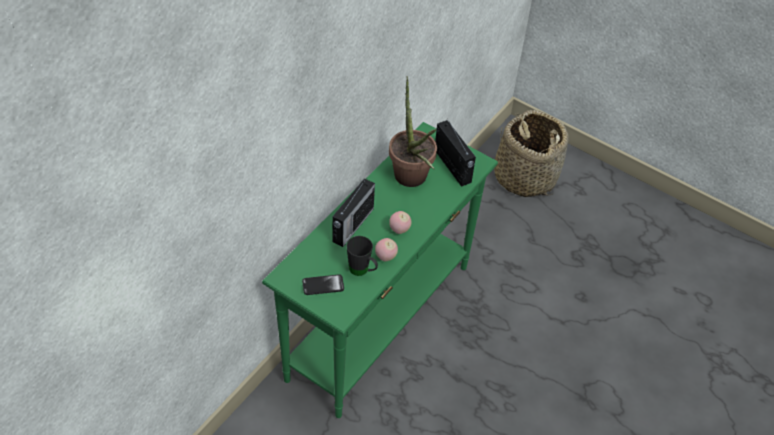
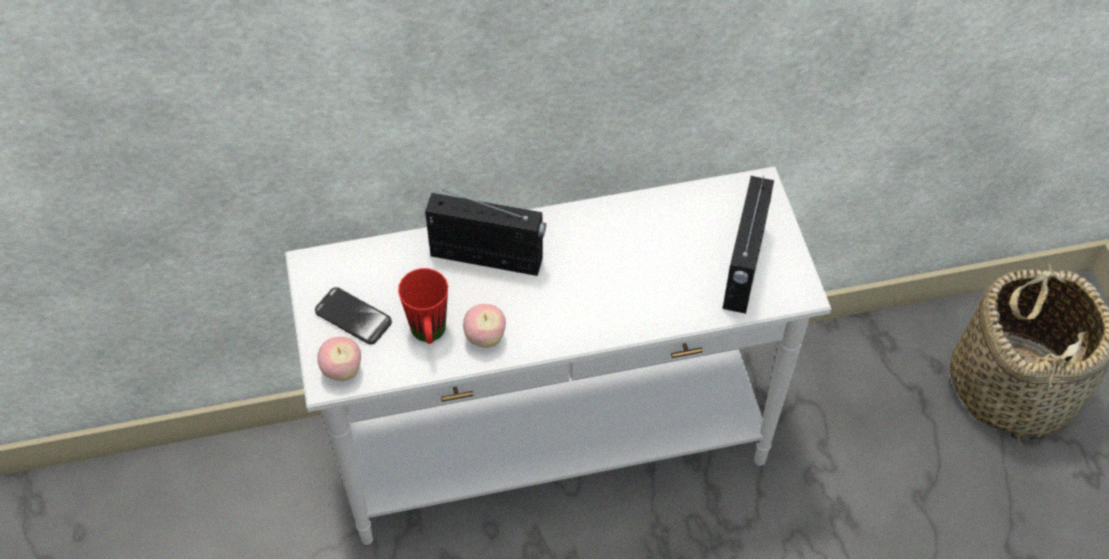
camera: 45 degrees right, 5 degrees up
green console table [262,122,498,418] -> white console table [285,167,831,545]
radio [332,178,375,247] -> radio turned 150 degrees counterclockwise [425,189,546,276]
black mug [346,236,378,276] -> red mug [398,268,448,344]
potted plant [389,76,437,187] -> none
apple [389,211,411,234] -> apple moved to [317,337,361,381]

